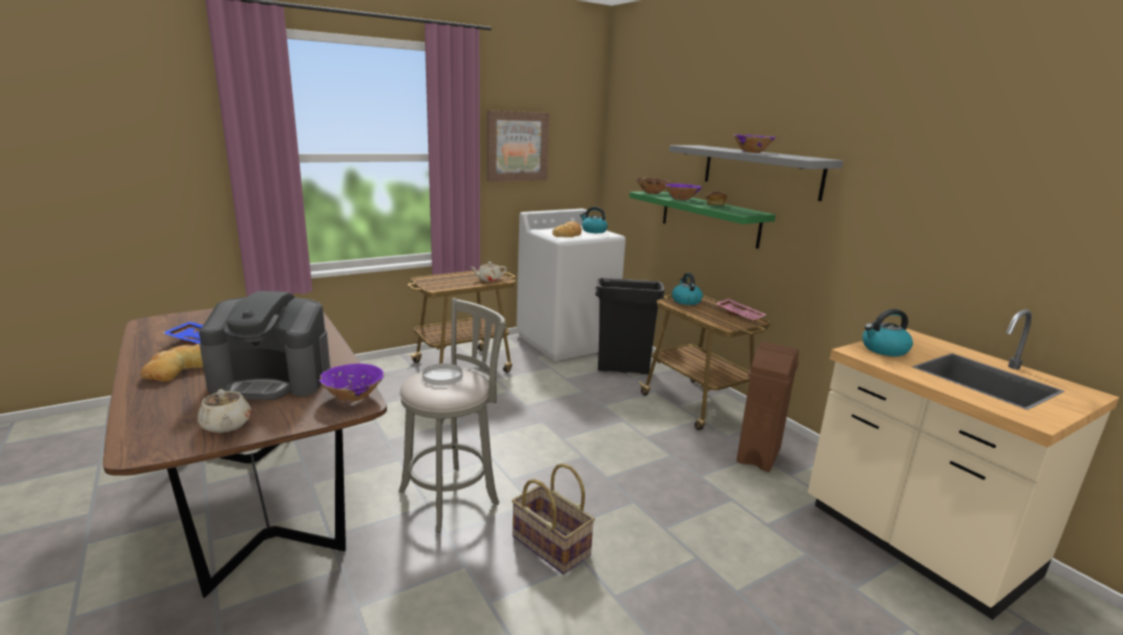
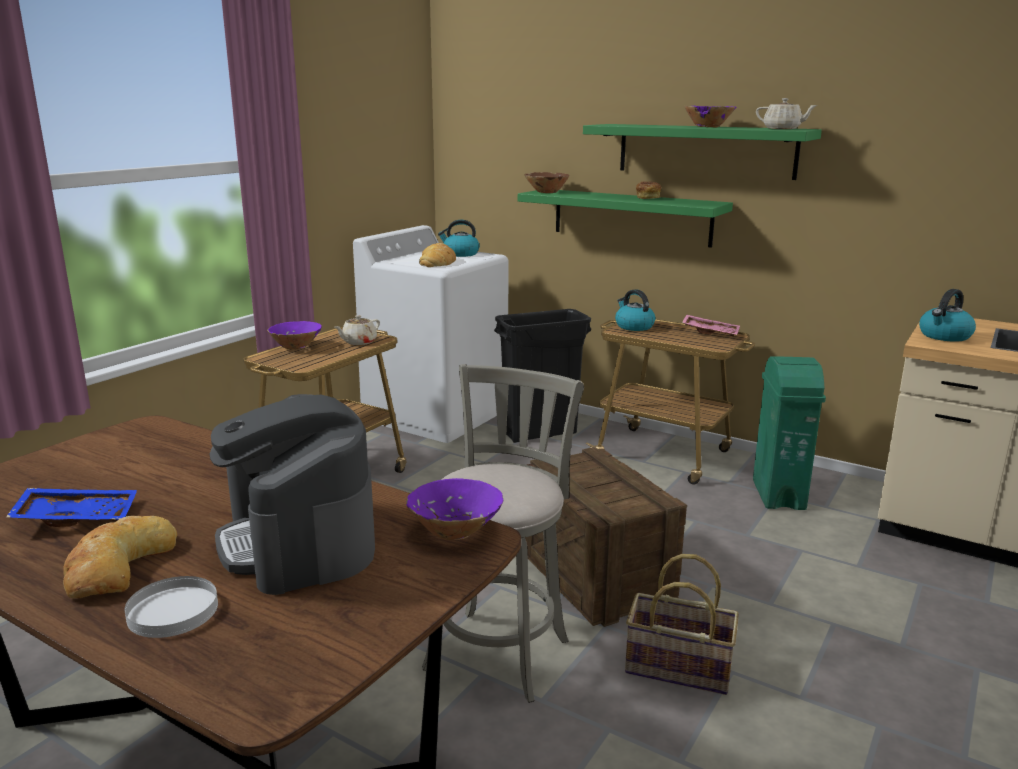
camera: 25 degrees left, 0 degrees up
beige teapot [197,389,251,433] -> beige teapot moved to [756,98,817,129]
coffee machine [199,291,330,400] -> coffee machine turned 90 degrees clockwise [210,394,375,595]
white plate [422,363,463,386] -> white plate moved to [124,576,218,638]
picture [487,110,549,182] -> none
purple bowl [665,184,701,200] -> purple bowl moved to [267,321,322,349]
grey shelf [669,145,843,201] -> green shelf [583,124,822,180]
brown trash can [737,342,799,472] -> green trash can [753,356,826,510]
none -> crate [525,447,687,627]

